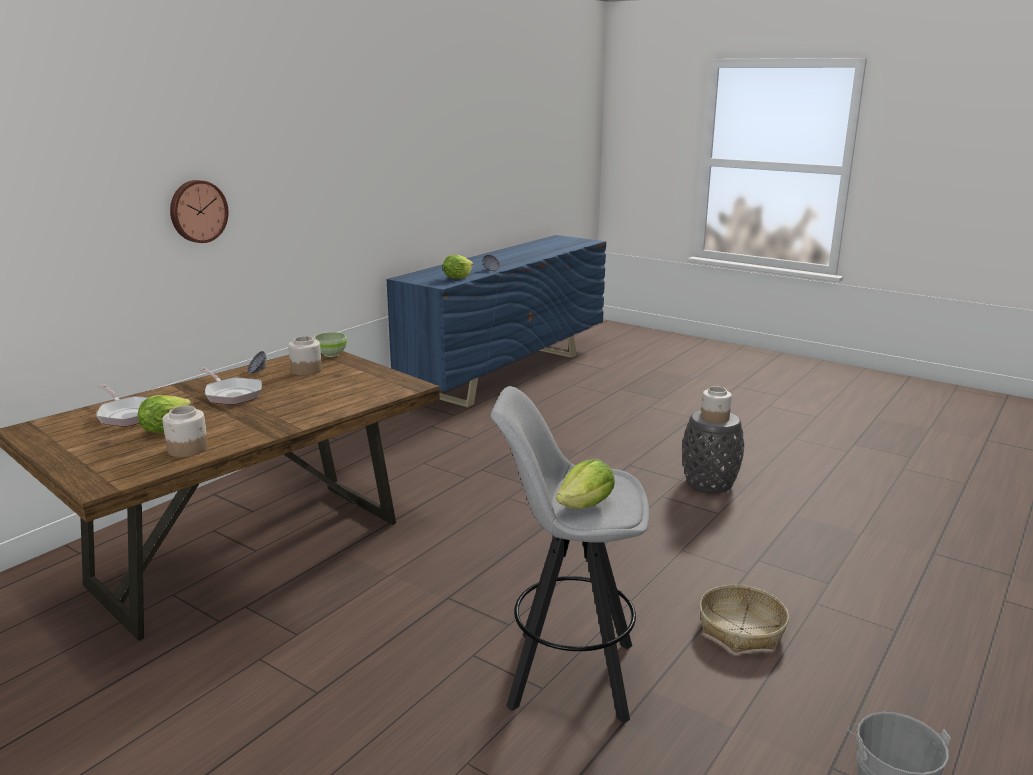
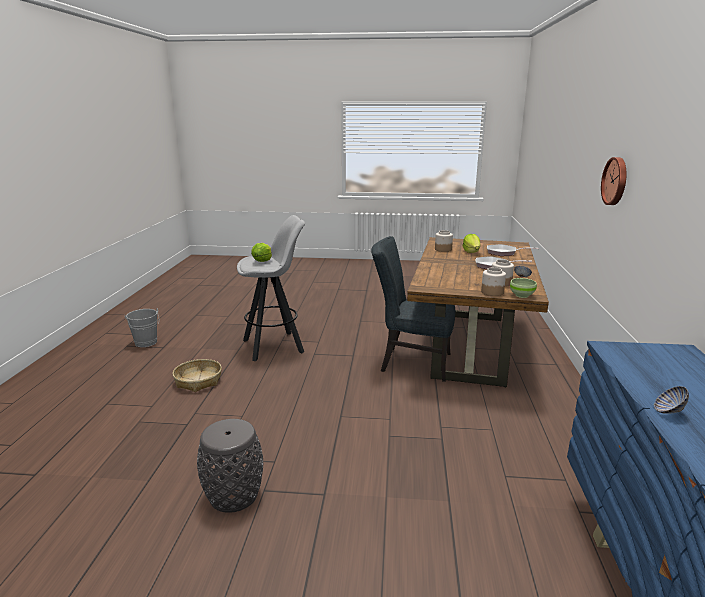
camera: 150 degrees right, 0 degrees up
lettuce [443,255,473,279] -> none
jar [701,386,732,423] -> jar moved to [481,267,506,296]
none -> grey chair [371,236,455,382]

